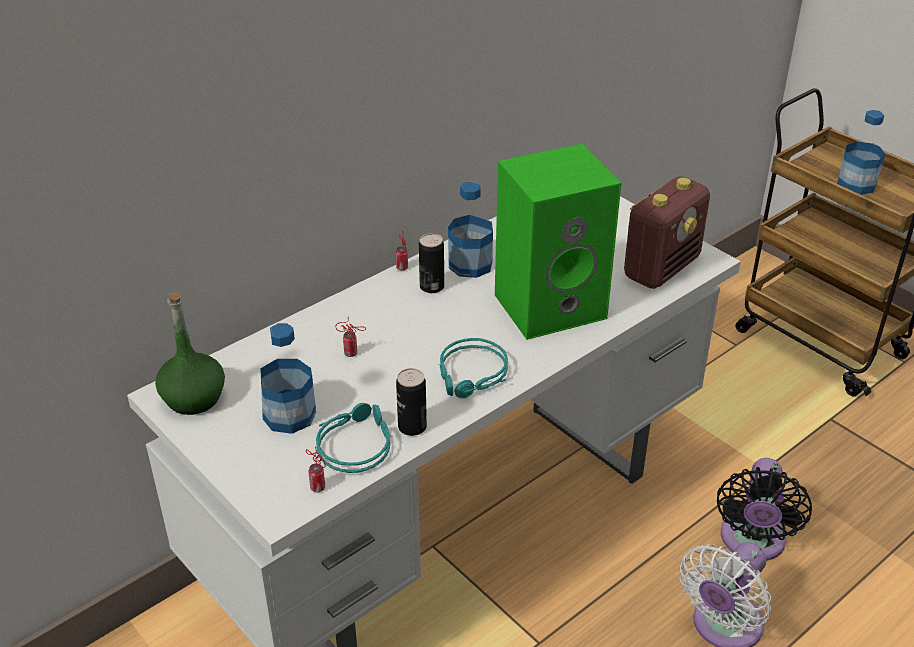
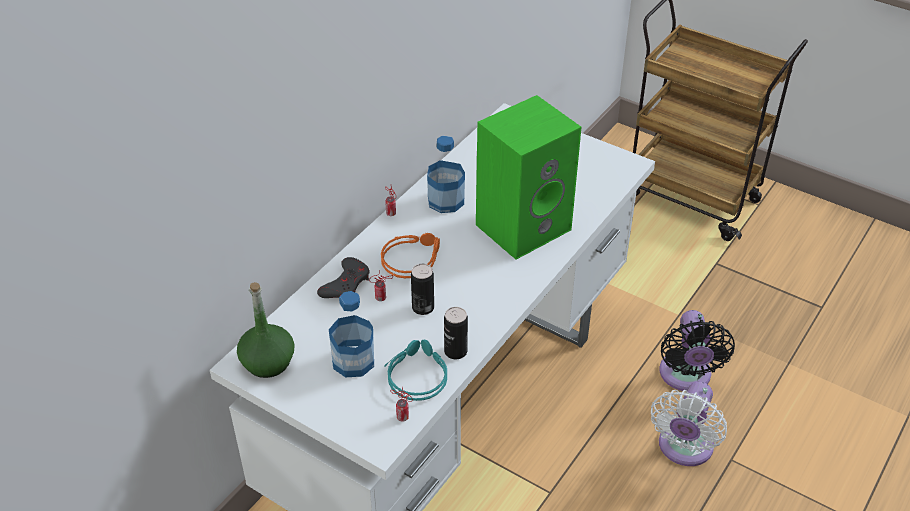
camera: 15 degrees left, 5 degrees up
can [419,233,444,293] -> can moved to [411,264,434,315]
turquoise headphones [438,338,508,399] -> none
radio [624,176,710,289] -> none
bottle [837,110,885,195] -> none
none -> grey game controller [317,257,369,298]
none -> orange headphones [381,233,440,278]

